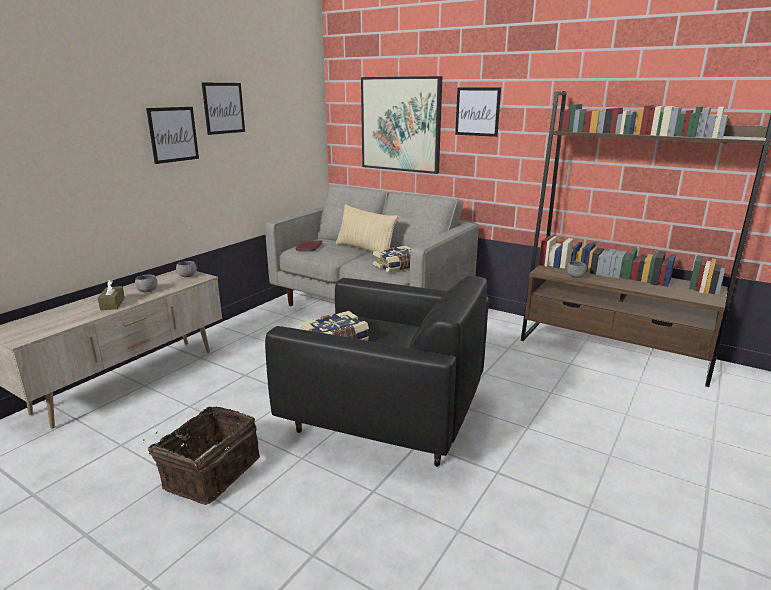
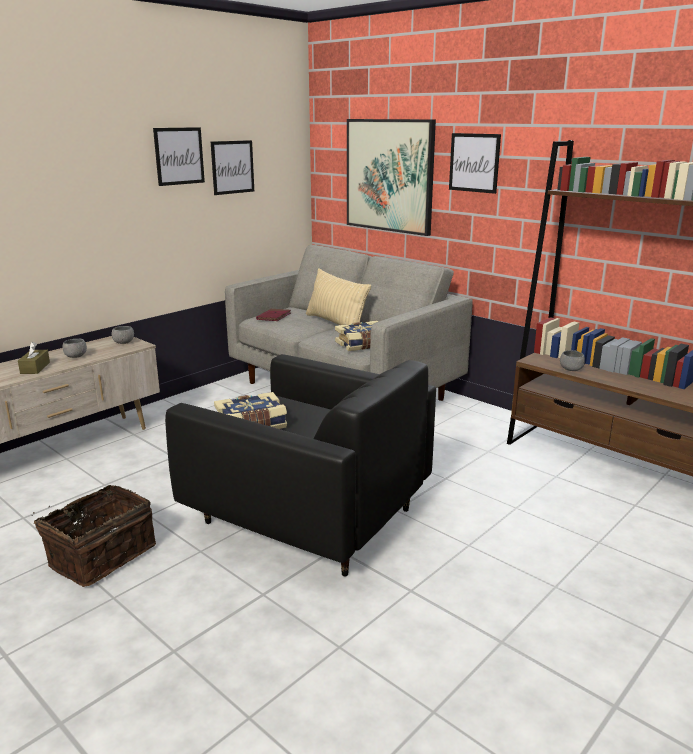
camera: 10 degrees right, 0 degrees up
picture [146,107,199,164] -> picture moved to [211,140,254,195]

